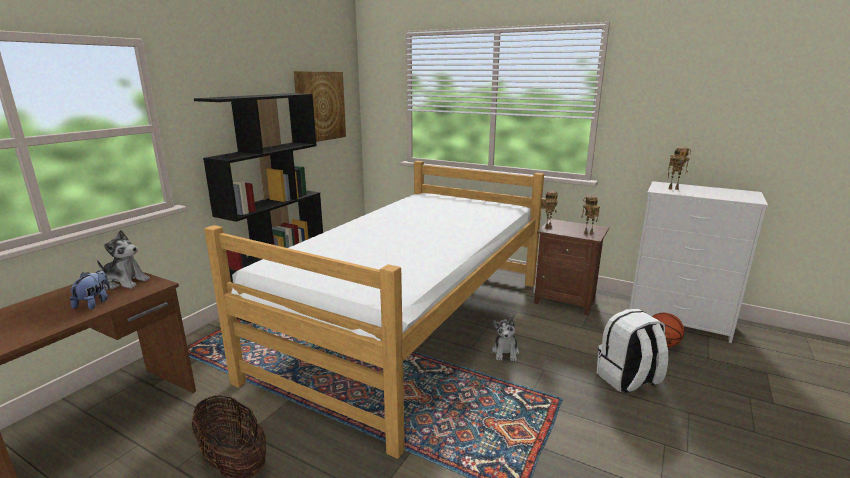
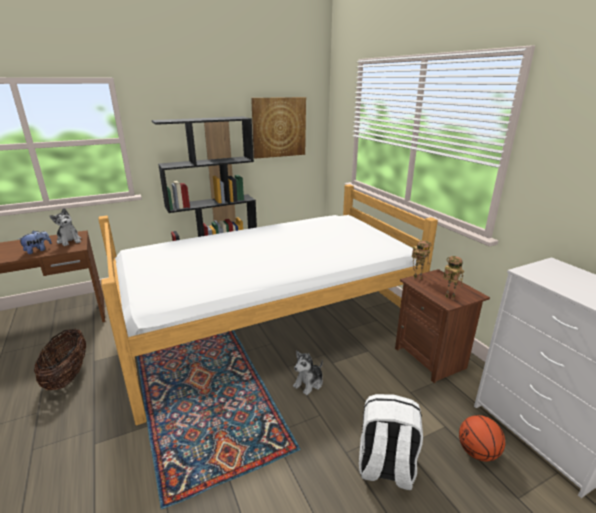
camera: 35 degrees right, 5 degrees up
toy robot [668,147,691,190] -> none

